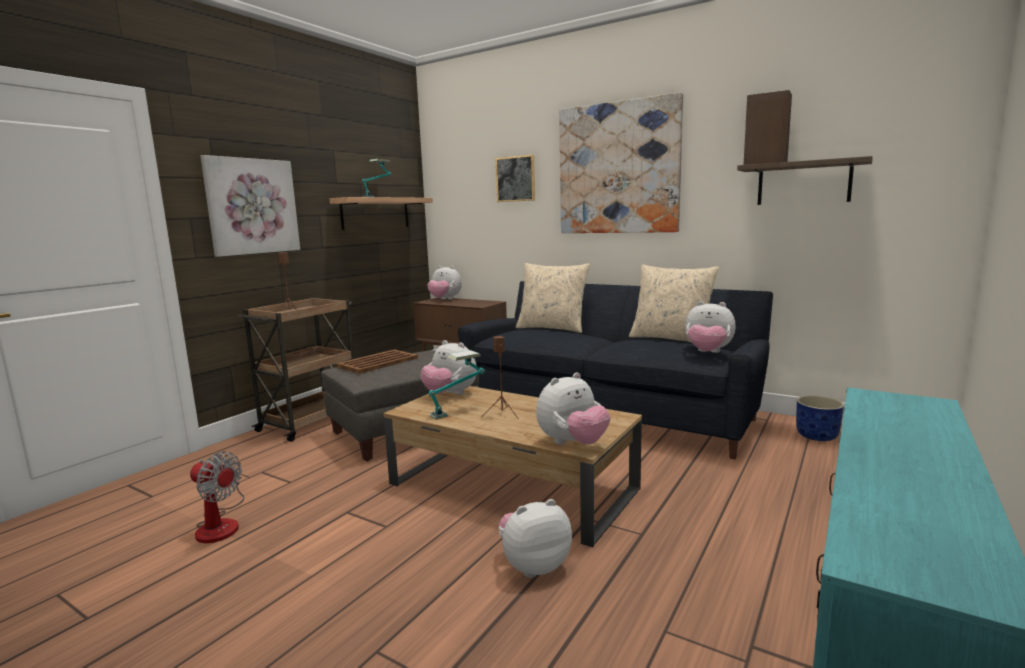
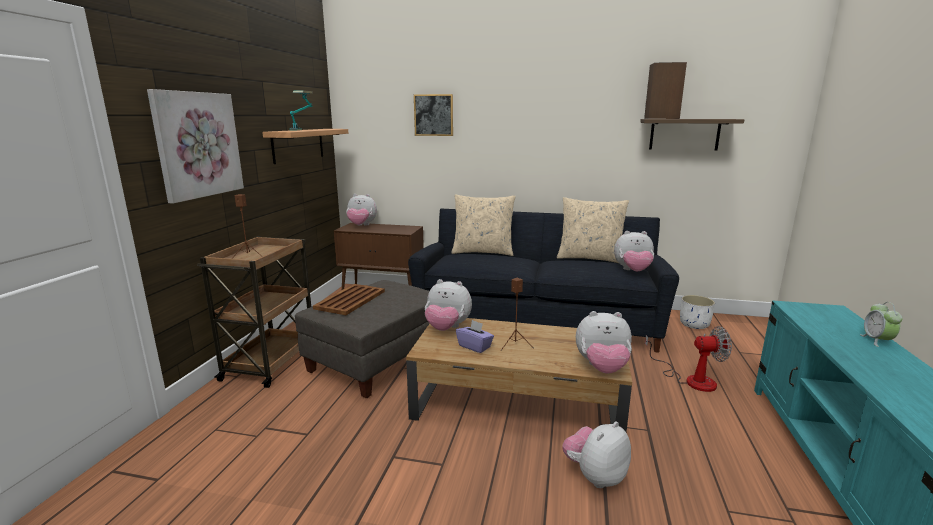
camera: 20 degrees left, 5 degrees up
fan [190,451,245,543] -> fan moved to [645,326,732,392]
table lamp [429,350,485,420] -> purple tissue box [456,320,494,353]
plush toy [536,372,610,445] -> plush toy turned 60 degrees clockwise [576,311,632,374]
picture [559,92,683,233] -> none
blue planter [796,396,844,441] -> white planter [680,295,715,329]
none -> alarm clock [860,302,903,347]

